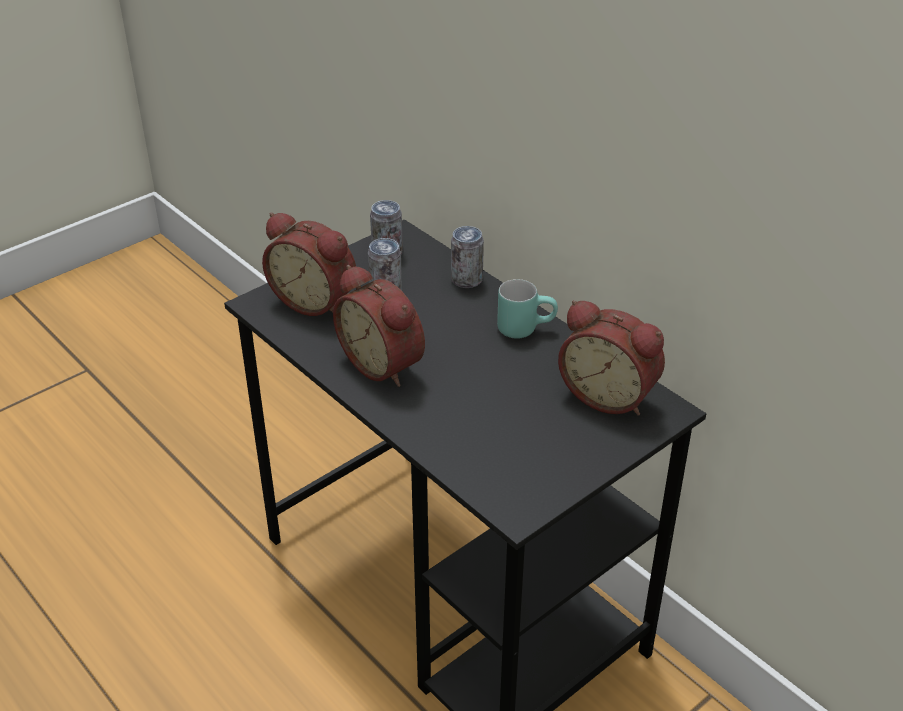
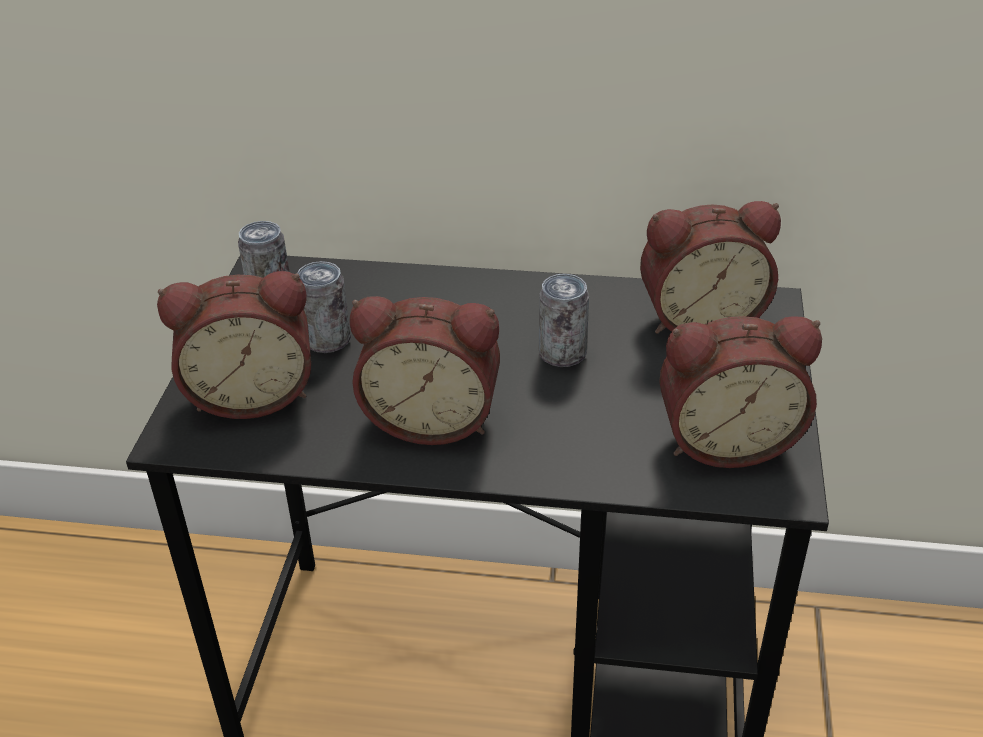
camera: 40 degrees left, 0 degrees up
can [451,226,484,288] -> can moved to [539,274,589,367]
turquoise mug [497,279,558,338] -> none
none -> alarm clock [659,316,822,468]

